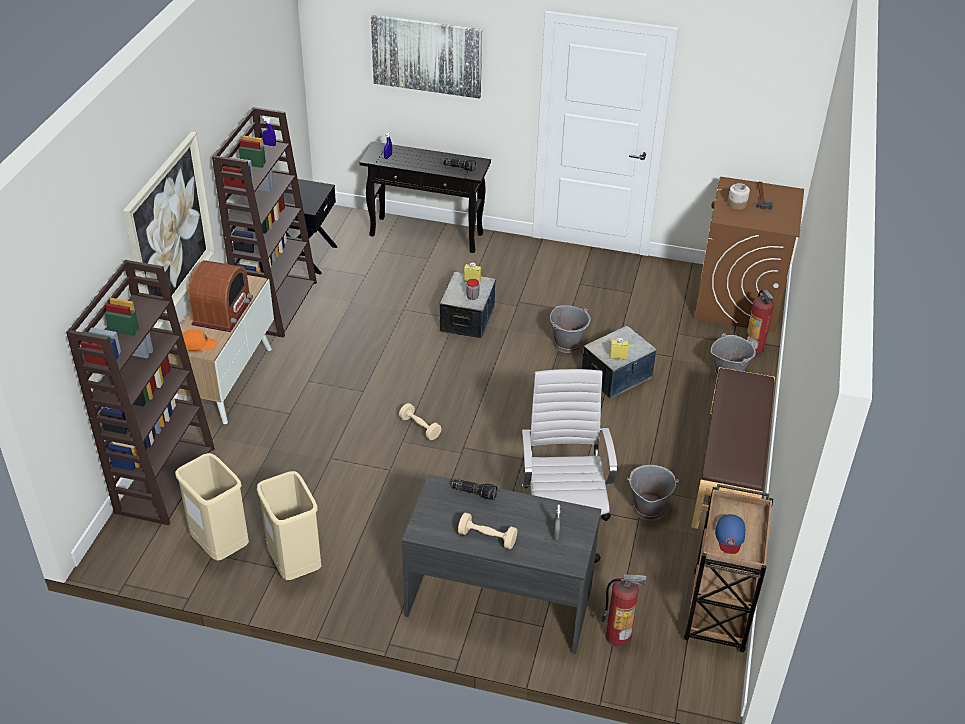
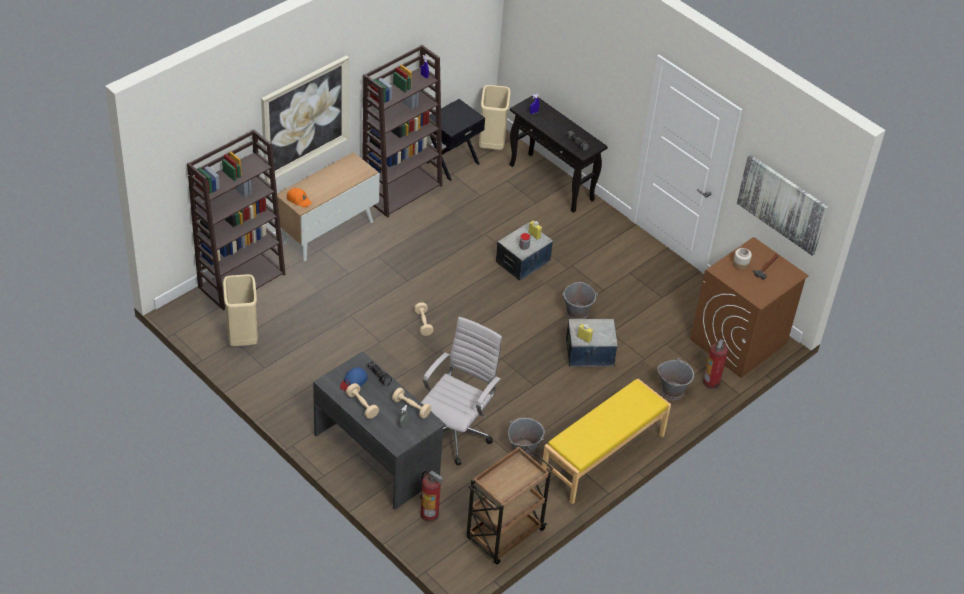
camera: 30 degrees right, 5 degrees up
radio [188,260,253,332] -> none
beige trash can [257,471,321,580] -> beige trash can moved to [479,85,511,150]
picture [371,15,482,99] -> picture moved to [737,154,828,256]
brown bench [691,367,775,529] -> yellow bench [542,379,671,504]
blue cap [715,514,745,554] -> blue cap moved to [340,367,368,391]
none -> beige dumbbell [392,387,431,419]

